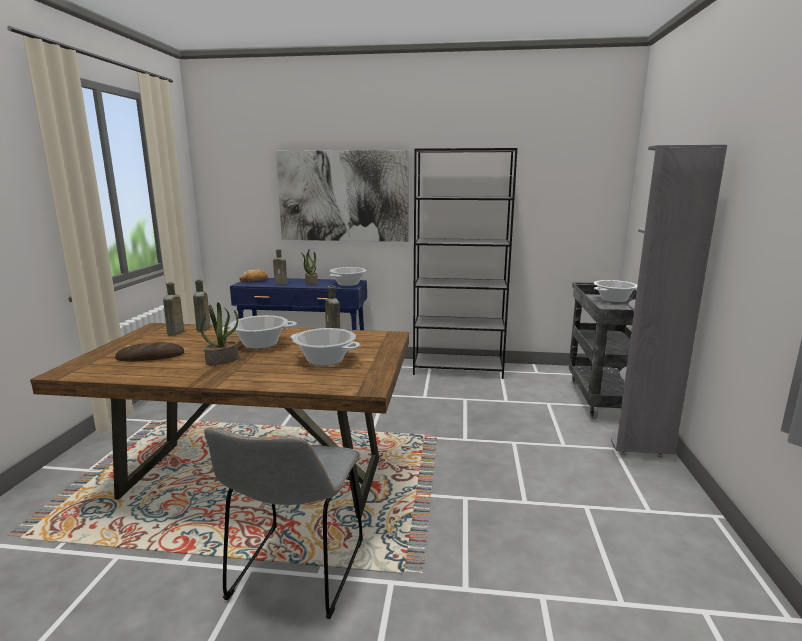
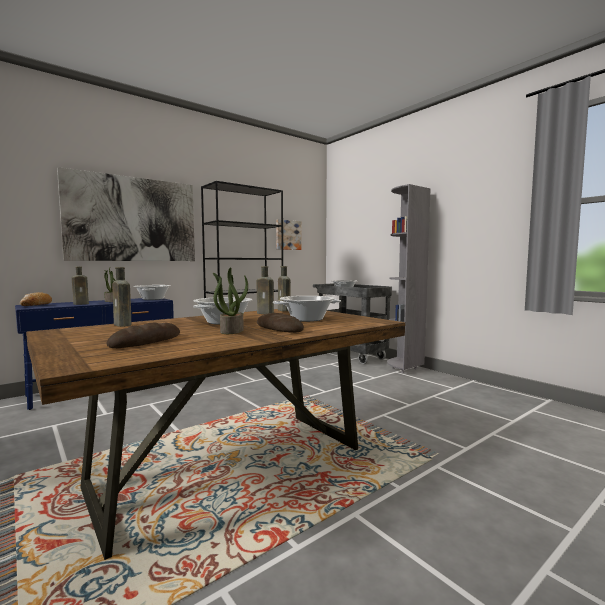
camera: 45 degrees left, 10 degrees down
brown bottle [163,282,184,336] -> brown bottle moved to [278,266,291,312]
grey chair [204,427,363,619] -> none
none -> bread [257,313,304,333]
none -> picture [276,219,301,250]

